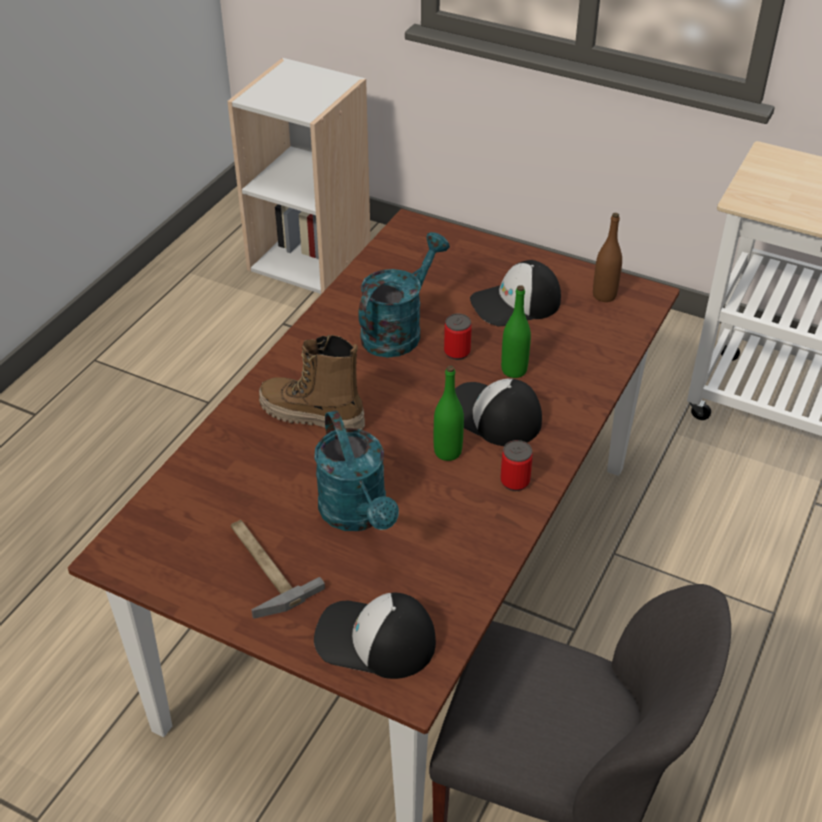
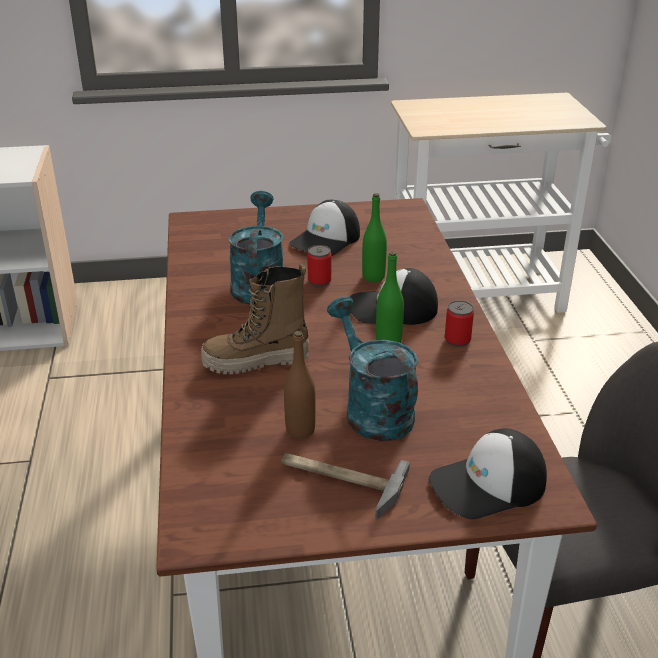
camera: 35 degrees left, 10 degrees down
turquoise watering can [314,410,399,531] -> turquoise watering can turned 150 degrees counterclockwise [327,297,418,441]
brown bottle [593,213,622,302] -> brown bottle moved to [284,331,316,439]

